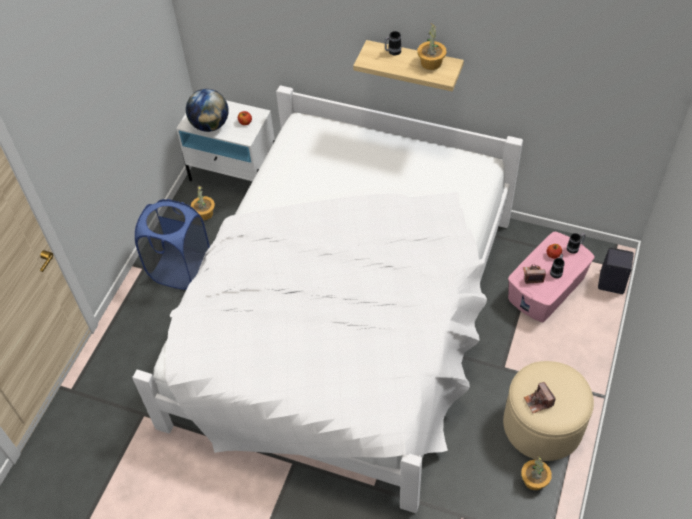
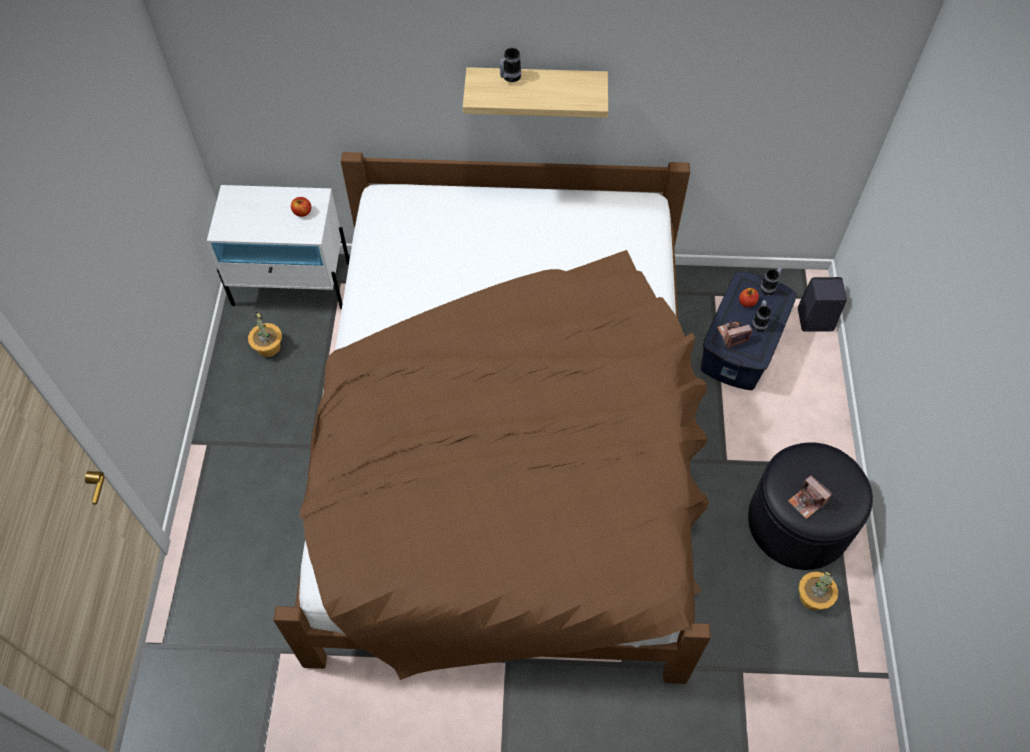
camera: 20 degrees left, 5 degrees up
white bed [132,85,523,513] -> brown bed [273,152,711,684]
blue laundry basket [135,199,210,290] -> none
globe [186,89,228,132] -> none
potted plant [417,23,446,70] -> none
beige ottoman [503,361,594,461] -> black ottoman [748,442,873,570]
pink storage box [508,232,595,322] -> blue storage box [701,271,797,390]

